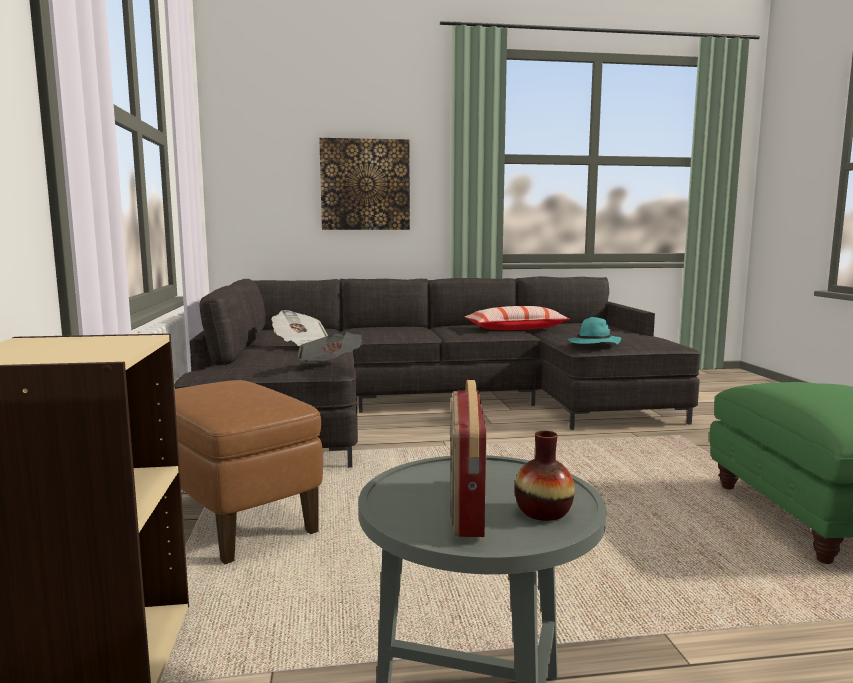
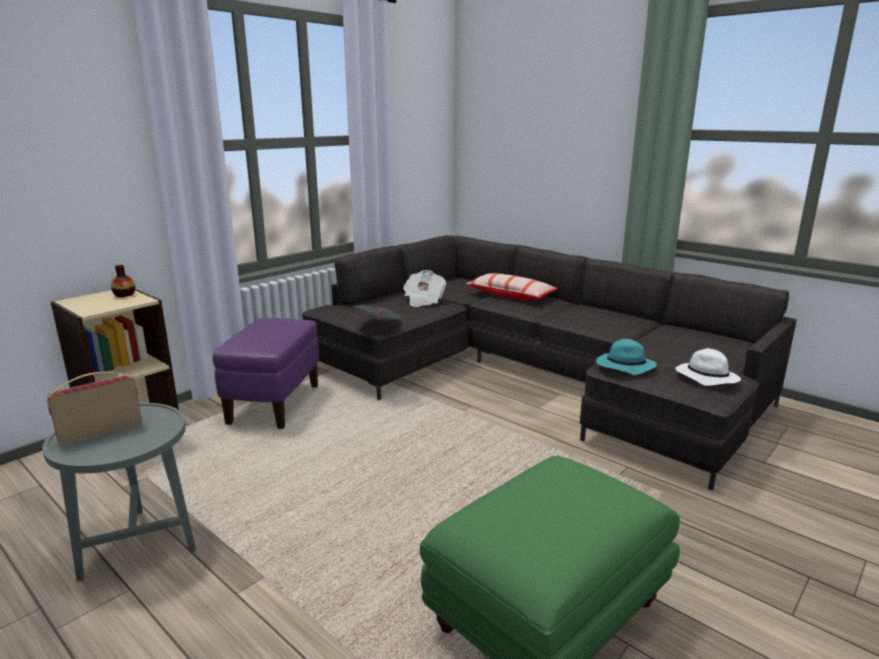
camera: 50 degrees right, 10 degrees up
brown ottoman [174,380,323,564] -> purple ottoman [213,318,319,429]
picture [319,138,410,230] -> none
pillow [465,306,570,330] -> pillow moved to [466,273,557,301]
vase [515,431,575,521] -> vase moved to [111,265,135,297]
none -> white hat [675,348,741,386]

